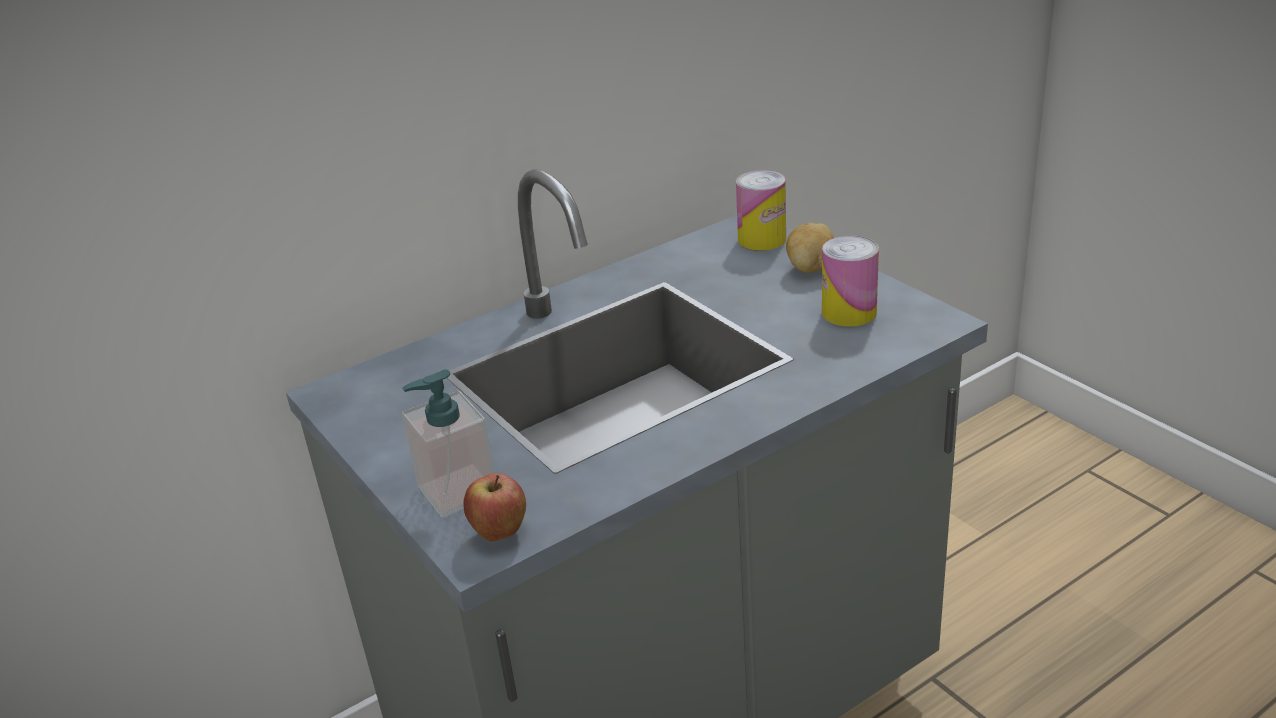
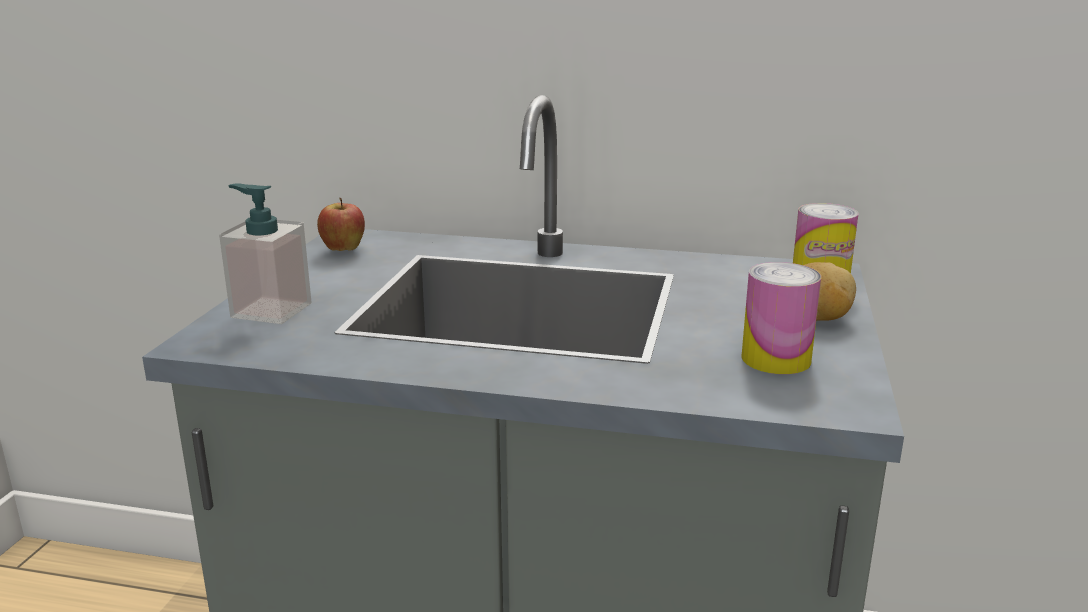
camera: 45 degrees right, 10 degrees down
apple [463,473,526,541] -> apple moved to [317,198,365,251]

